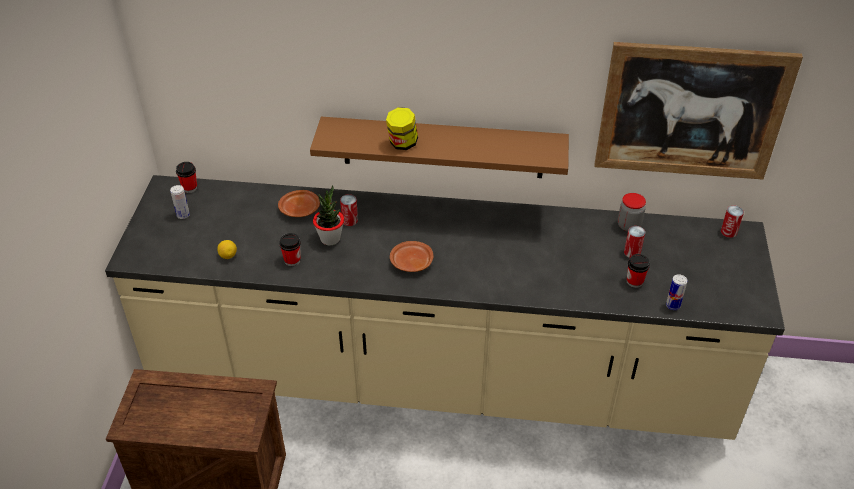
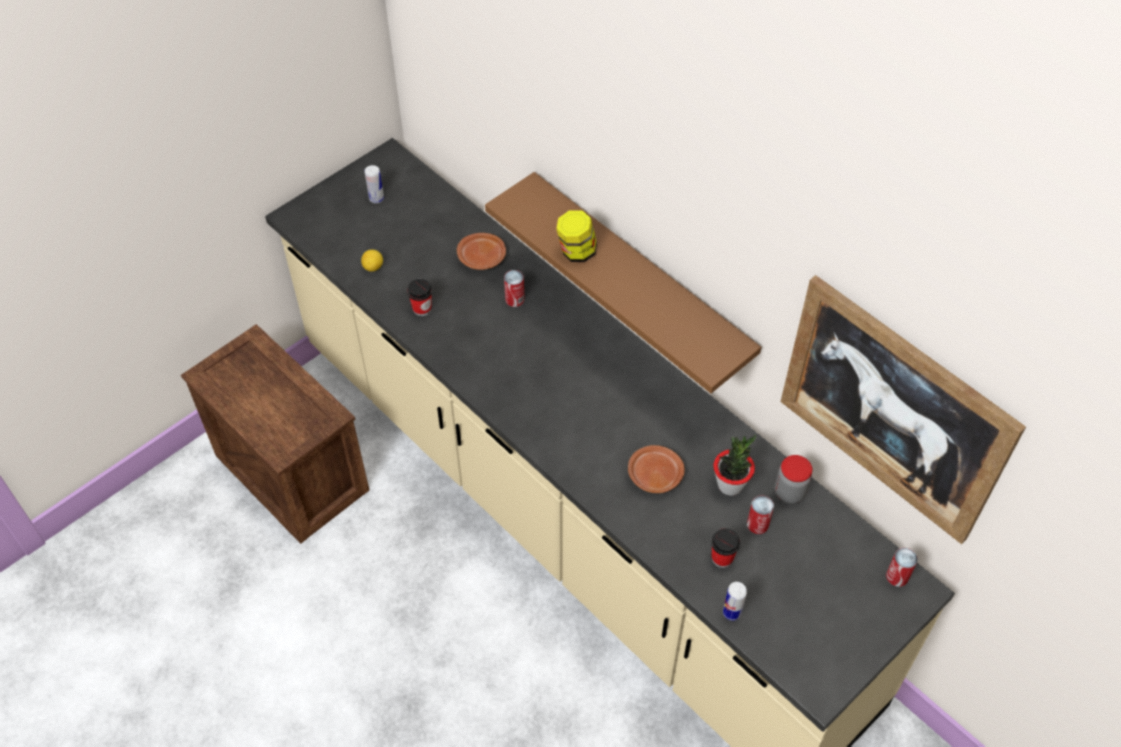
camera: 40 degrees right, 10 degrees up
cup [176,162,197,193] -> none
potted plant [313,185,344,246] -> potted plant moved to [713,434,756,496]
brown plate [390,241,433,272] -> brown plate moved to [628,445,685,493]

